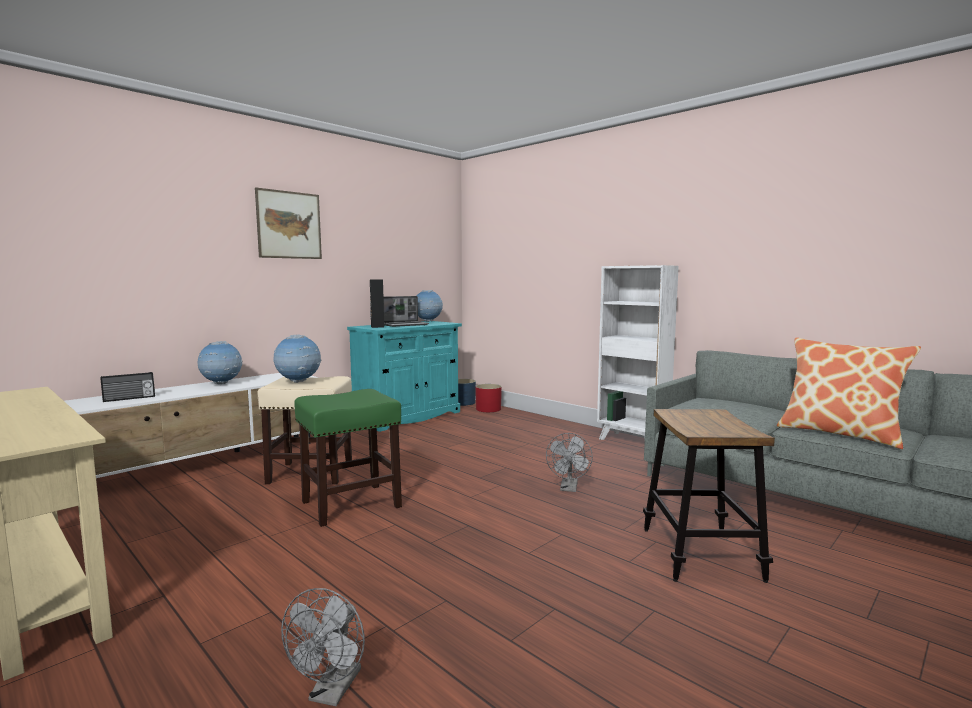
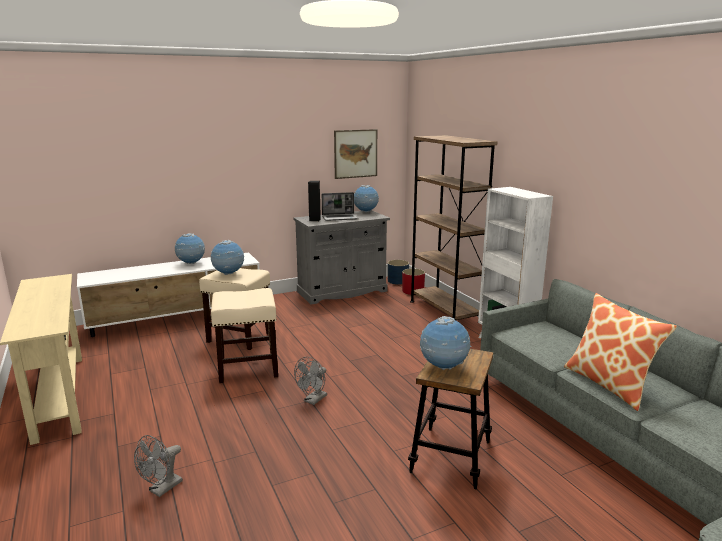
camera: 20 degrees right, 10 degrees up
radio [100,372,155,402] -> none
picture [255,187,322,259] -> picture moved to [334,129,377,179]
green stool [294,389,402,527] -> beige stool [211,288,278,383]
turquoise cabinet [347,321,462,432] -> grey cabinet [294,210,390,304]
grey fan [546,433,593,492] -> grey fan moved to [294,357,327,405]
none -> brown bookcase [410,135,497,320]
none -> globe [420,316,472,370]

